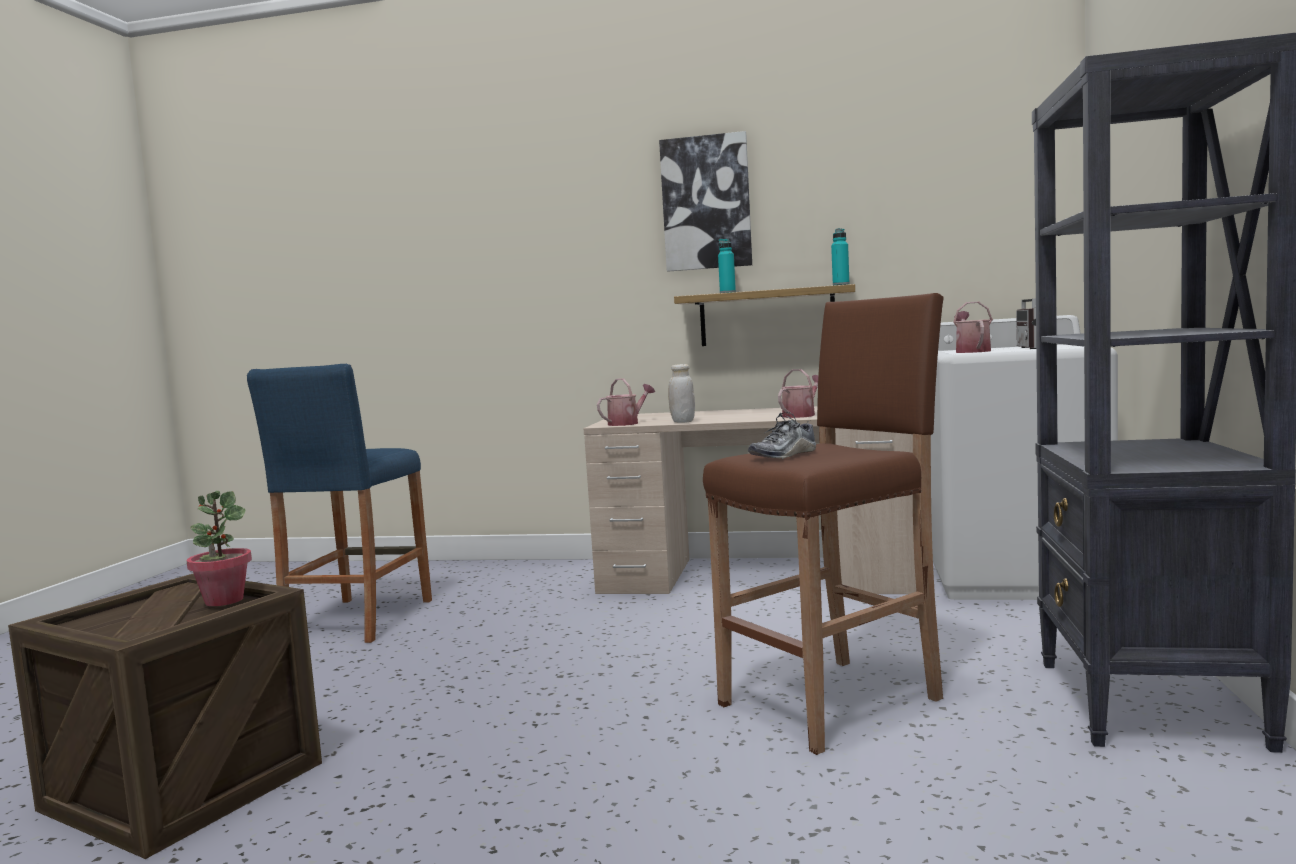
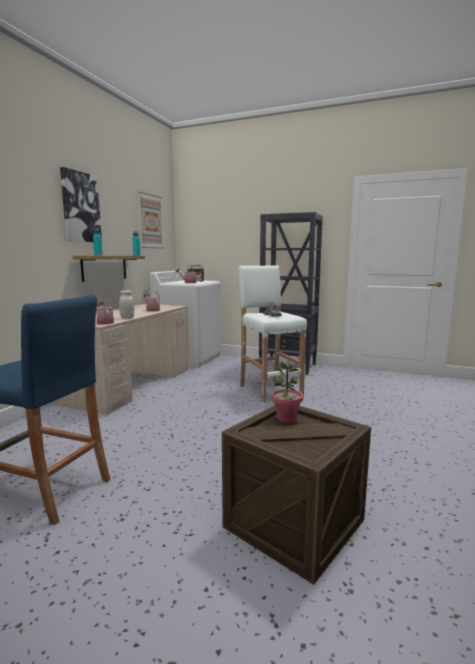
camera: 80 degrees left, 5 degrees up
brown stool [703,293,944,755] -> white stool [238,265,307,405]
none -> picture [138,192,164,248]

